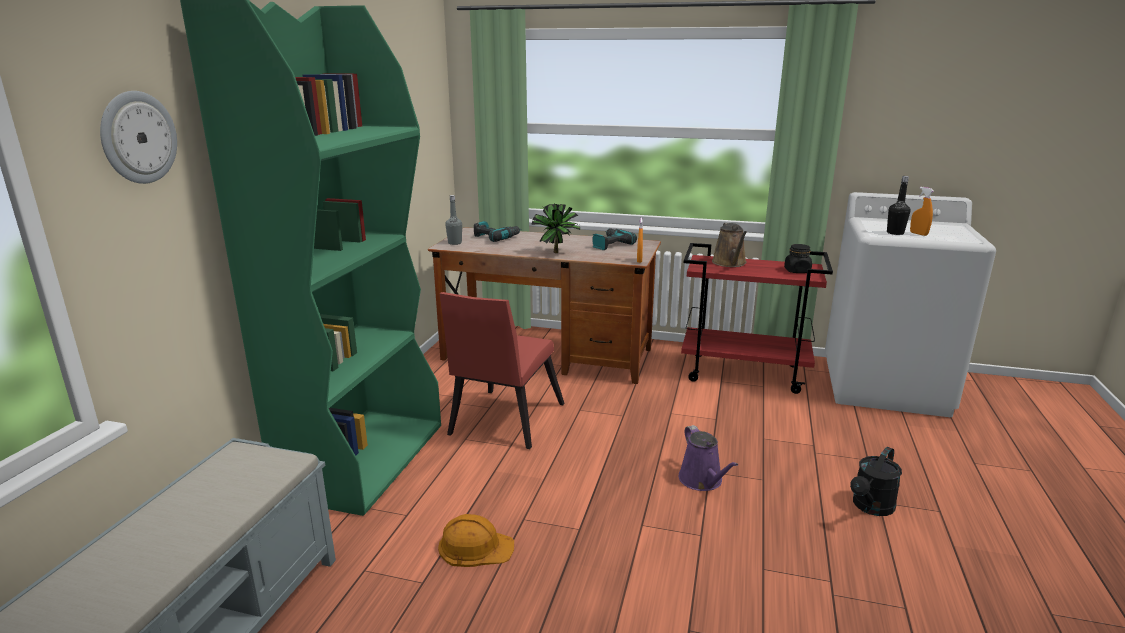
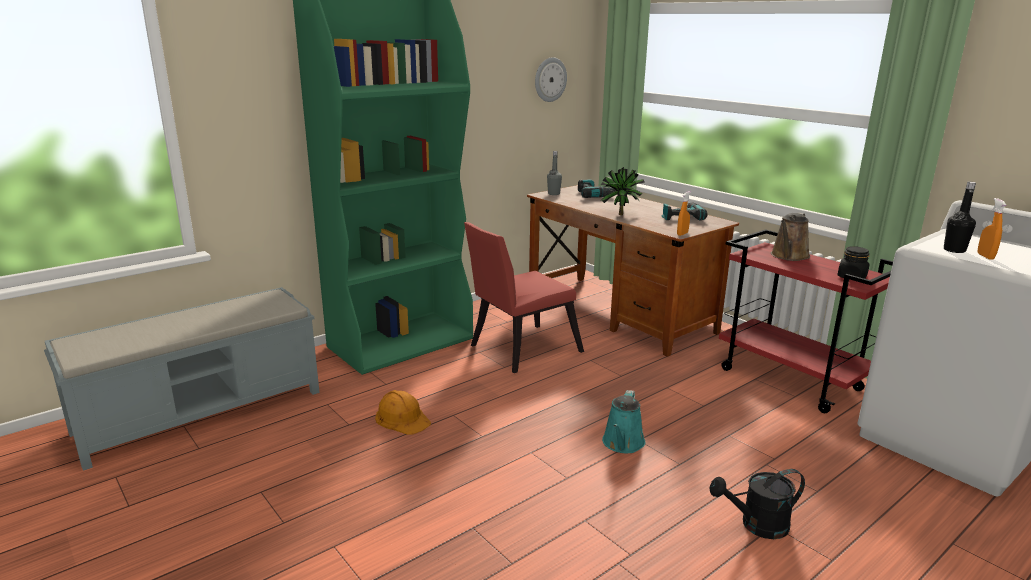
camera: 35 degrees right, 0 degrees up
wall clock [100,91,177,184] -> wall clock moved to [535,57,567,102]
purple watering can [679,425,738,491] -> turquoise watering can [602,390,646,453]

